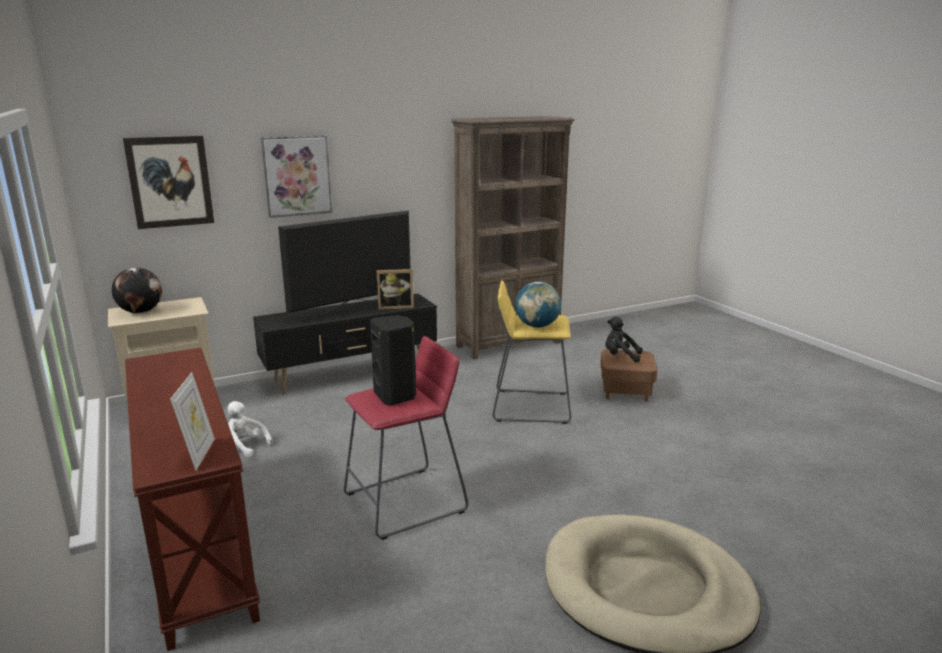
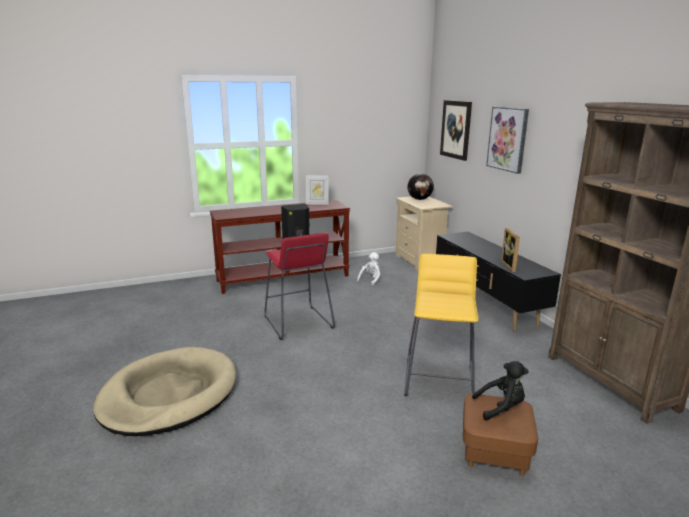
camera: 95 degrees right, 0 degrees up
picture frame [170,372,215,471] -> picture frame moved to [306,175,329,205]
television [278,210,411,318] -> none
globe [515,282,561,328] -> none
black plush toy [605,317,643,362] -> black plush toy turned 60 degrees clockwise [472,361,529,420]

